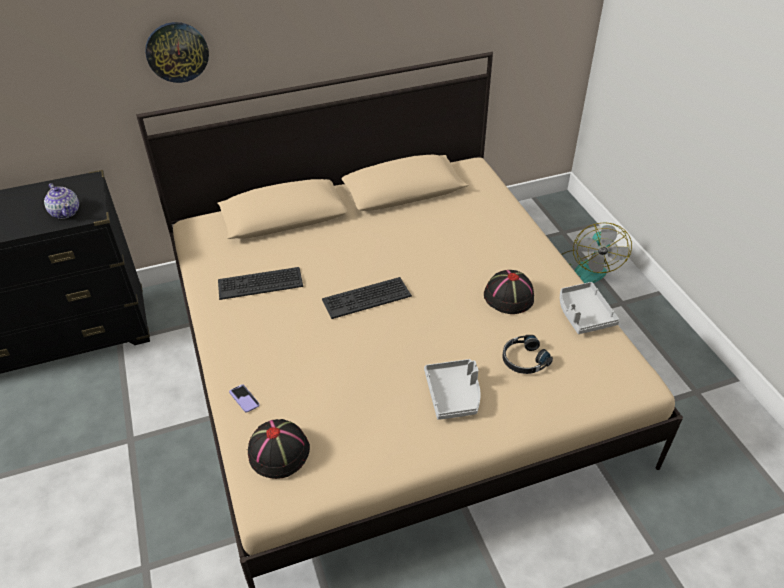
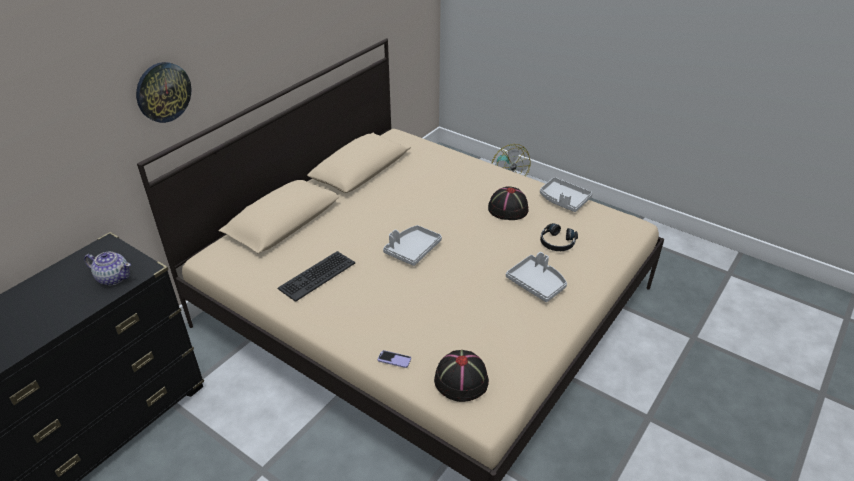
camera: 35 degrees left, 5 degrees down
keyboard [322,277,412,319] -> grey tray [383,225,442,266]

